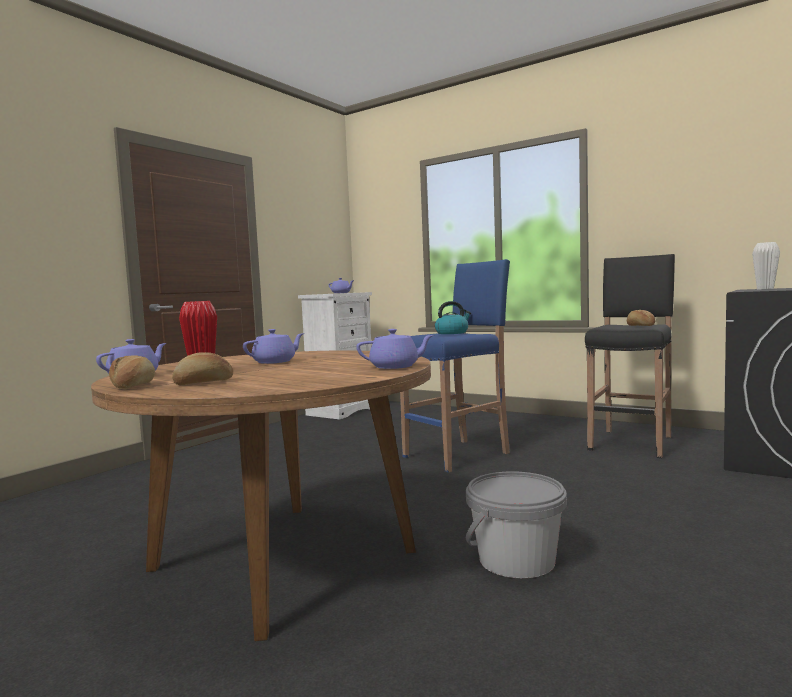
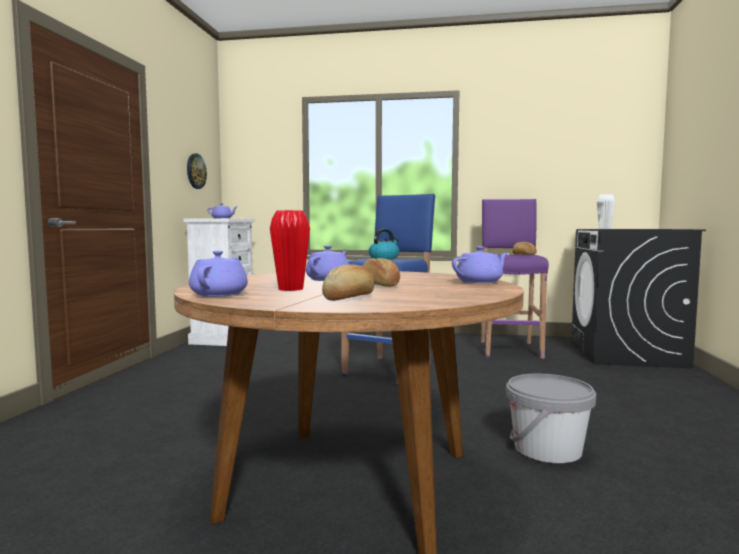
camera: 25 degrees left, 0 degrees up
bread [109,355,155,389] -> bread moved to [363,258,400,287]
black stool [585,254,675,458] -> purple stool [481,199,549,360]
none -> wall clock [187,153,207,189]

